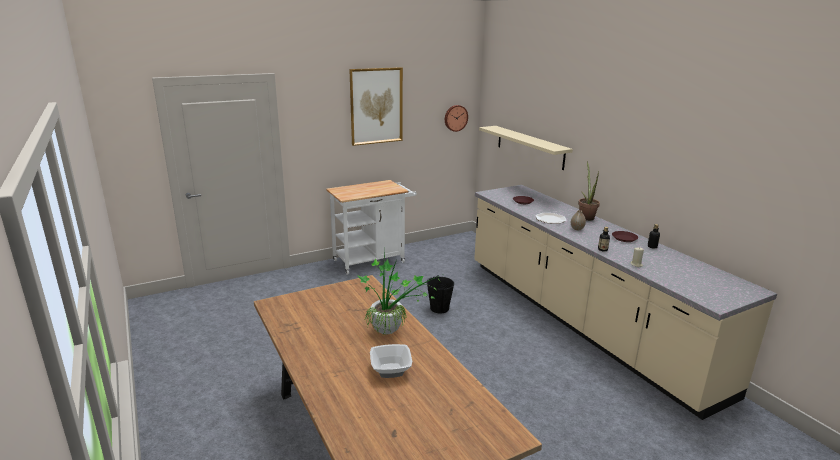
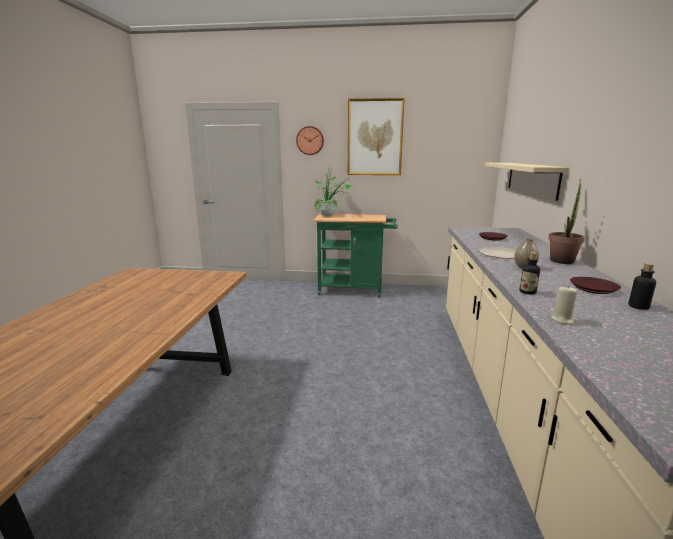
camera: 35 degrees right, 5 degrees down
white cart [326,180,417,275] -> green cart [313,214,398,298]
potted plant [357,249,444,336] -> potted plant moved to [314,165,352,216]
bowl [370,344,412,378] -> none
black bucket [427,275,454,313] -> none
wall clock [445,105,468,132] -> wall clock moved to [296,126,324,155]

